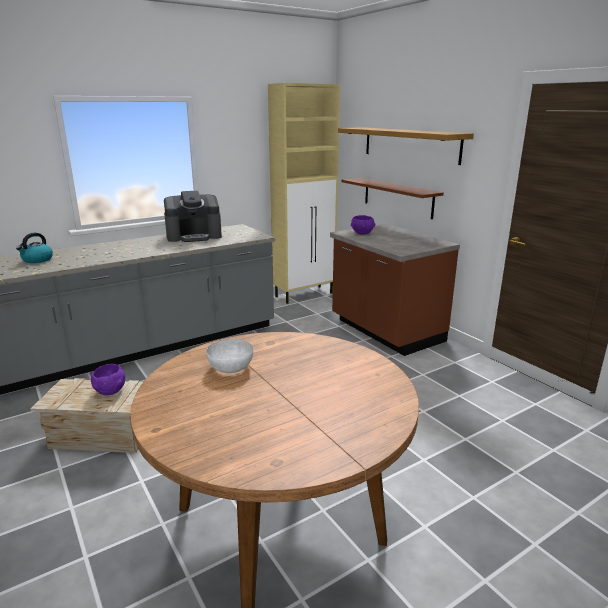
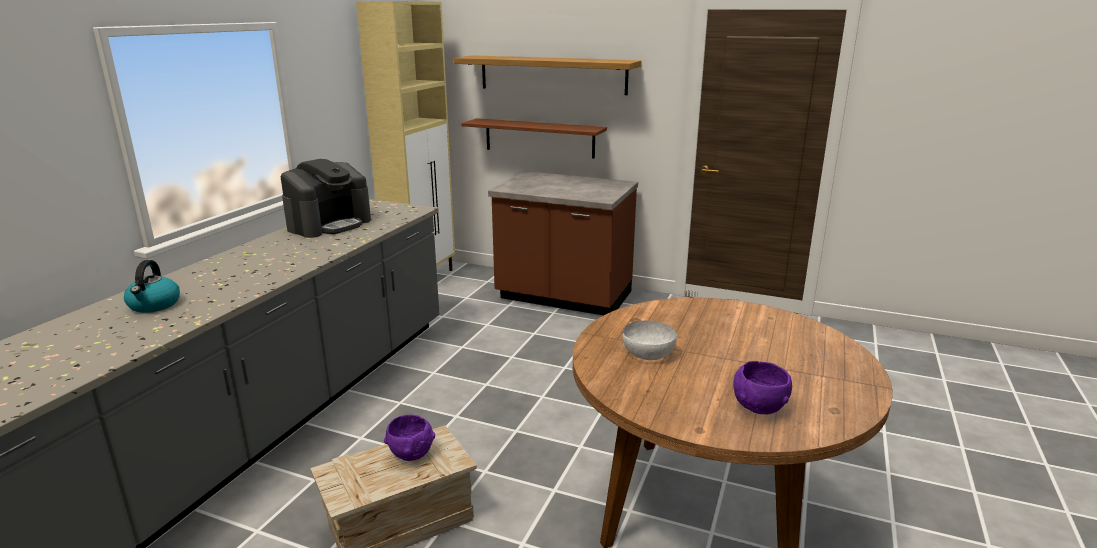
camera: 35 degrees left, 0 degrees up
purple bowl [351,215,375,234] -> purple bowl moved to [733,361,792,415]

